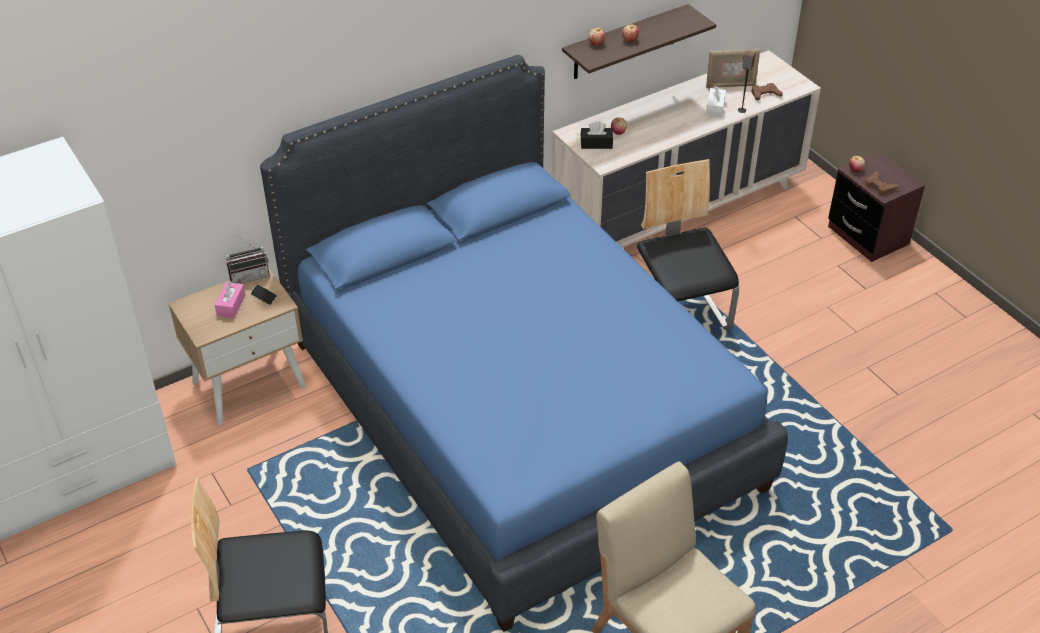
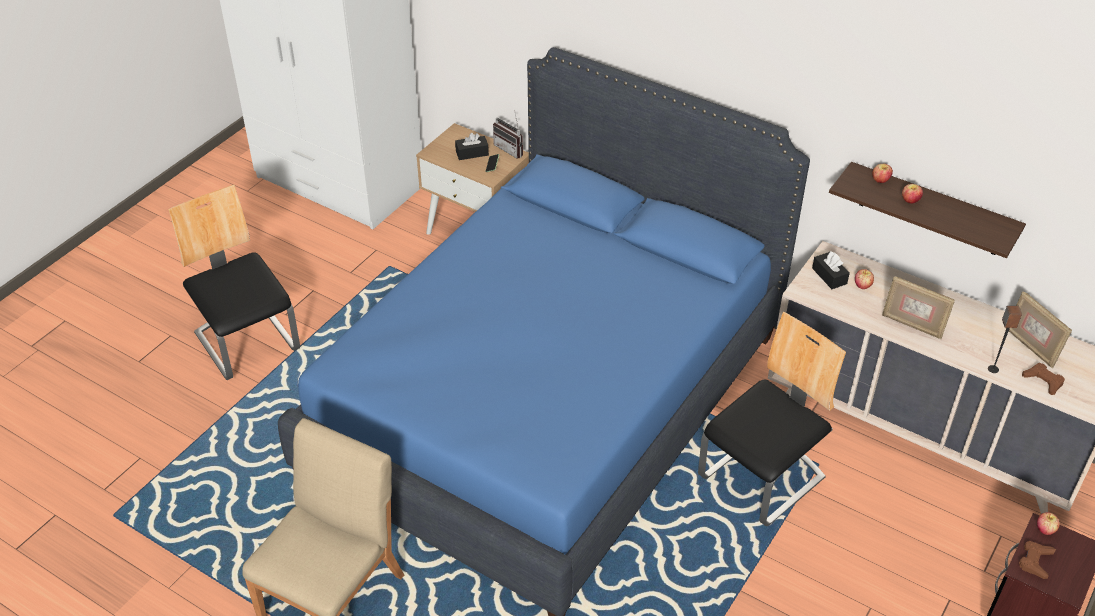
camera: 65 degrees right, 0 degrees up
pink tissue box [215,281,245,318] -> black tissue box [455,133,489,160]
white tissue box [706,86,726,118] -> none
none -> picture frame [882,276,955,339]

